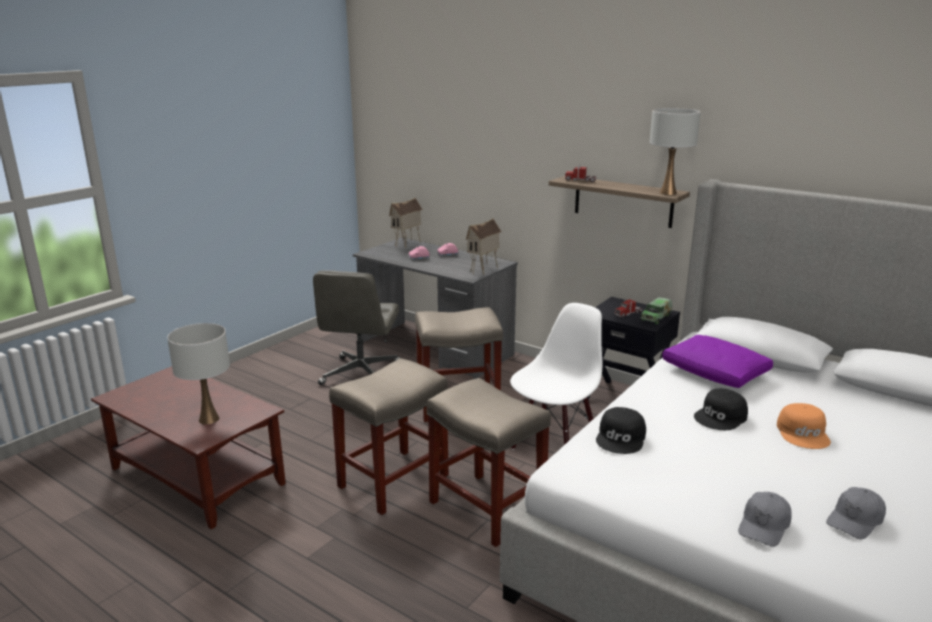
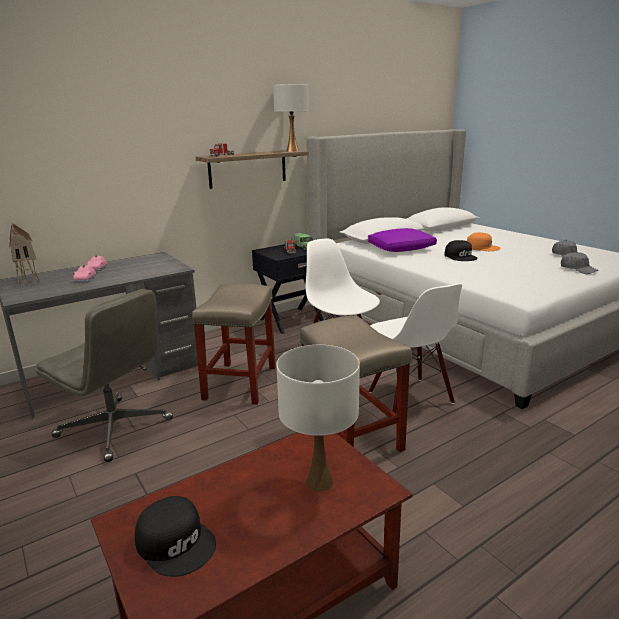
camera: 70 degrees left, 0 degrees up
beige stool [427,378,551,547] -> white chair [369,284,462,414]
toy house [466,218,501,275] -> none
black cap [596,407,646,454] -> black cap moved to [135,496,216,577]

